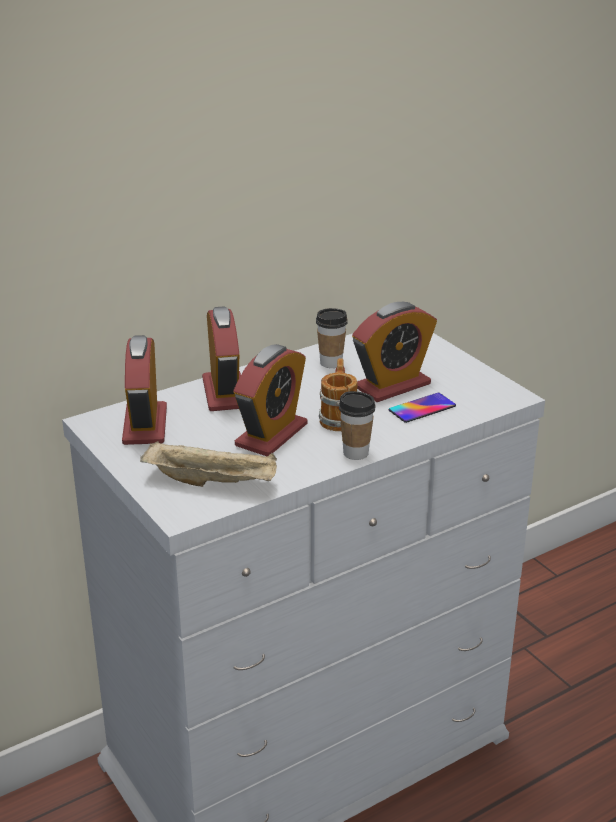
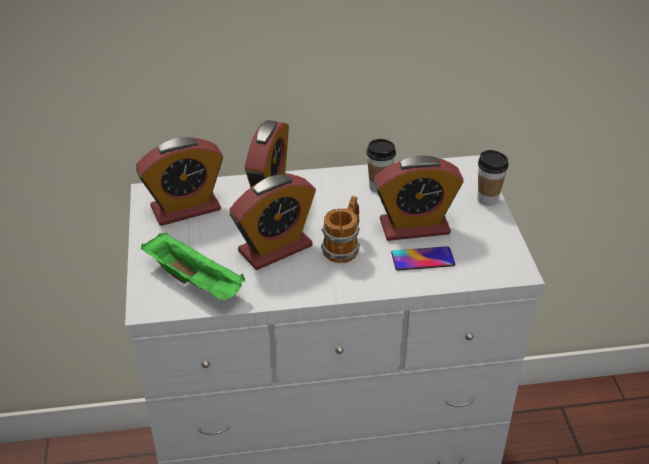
camera: 25 degrees right, 10 degrees up
alarm clock [122,335,167,445] -> alarm clock turned 135 degrees counterclockwise [136,137,223,226]
beige tray [140,441,277,487] -> green tray [141,233,245,301]
cup [339,391,375,460] -> cup moved to [478,150,509,206]

